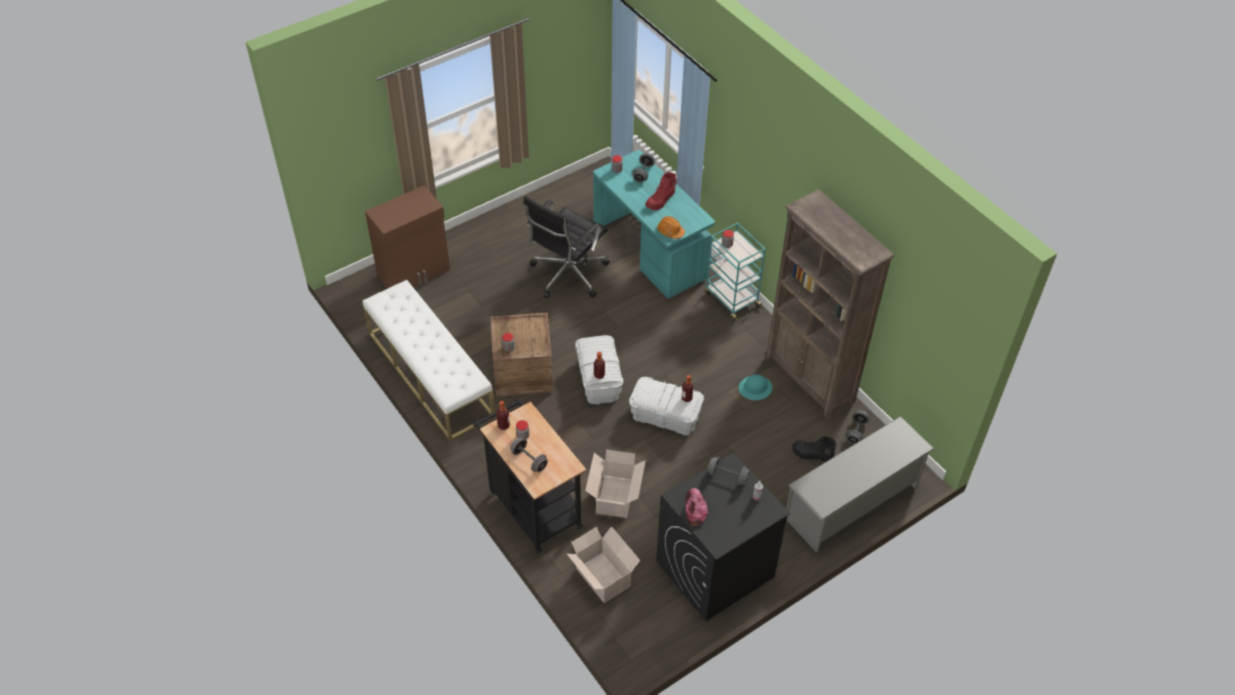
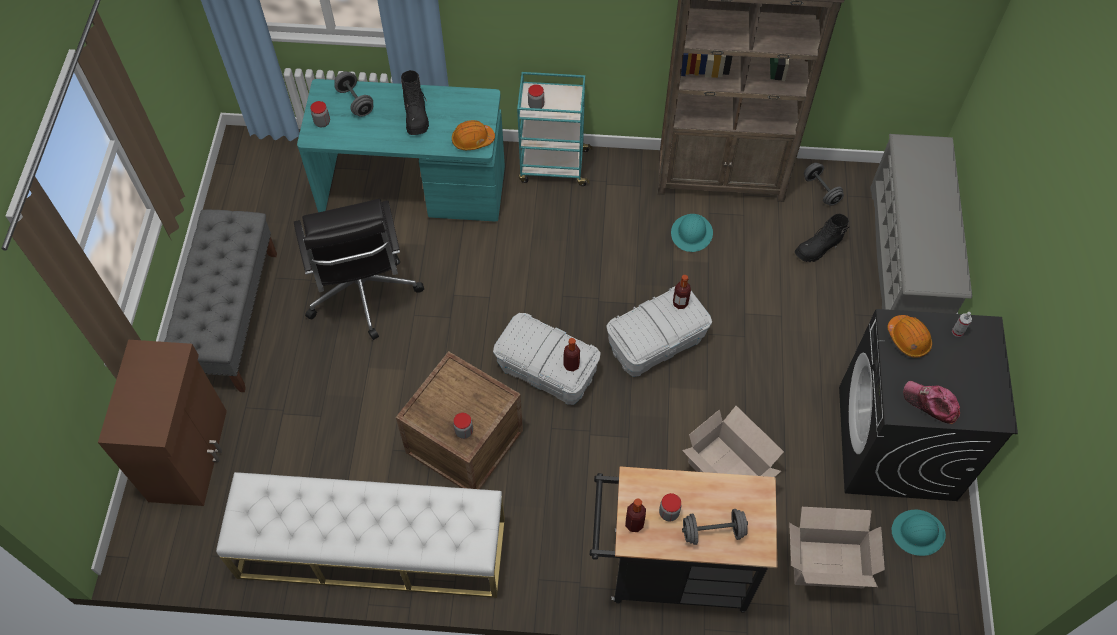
camera: 50 degrees left, 10 degrees up
red boot [645,172,678,210] -> black boot [401,70,429,135]
grey dumbbell [707,457,750,486] -> orange hard hat [888,315,932,358]
none -> grey bench [164,210,277,392]
none -> turquoise hard hat [891,510,946,556]

